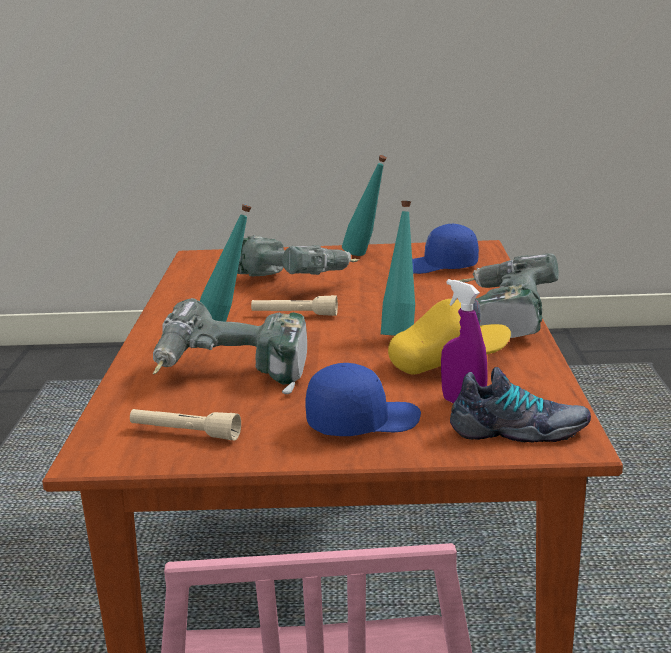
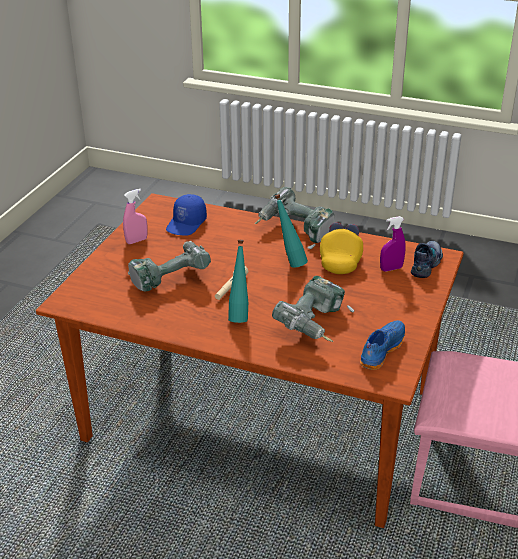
camera: 70 degrees left, 15 degrees up
beige flashlight [130,409,241,441] -> blue shoe [360,320,405,370]
blue cap [305,363,421,436] -> none
turquoise bottle [342,155,387,256] -> pink spray bottle [123,189,147,244]

